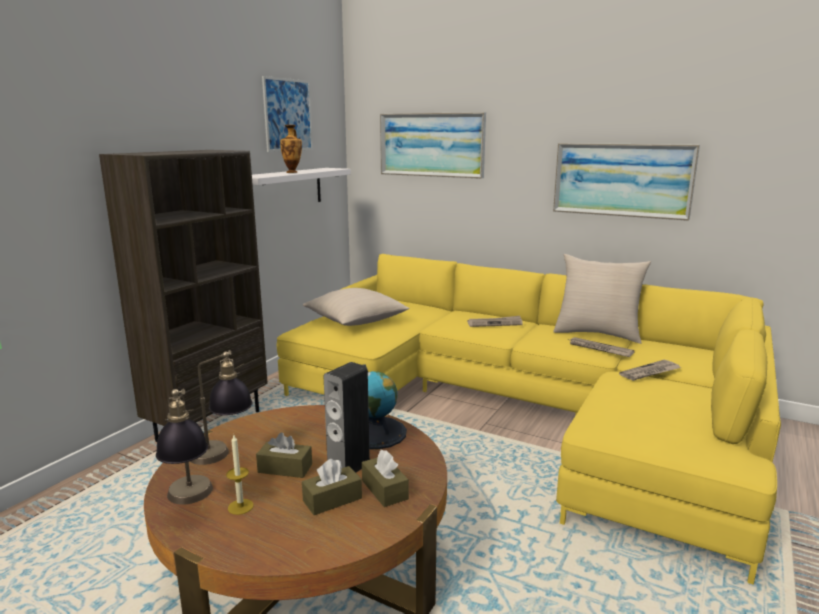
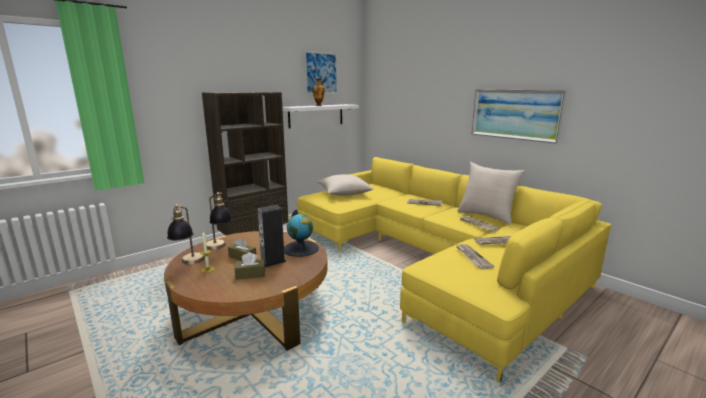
camera: 20 degrees right, 0 degrees up
brown tissue box [362,450,409,507] -> none
picture [380,112,486,179] -> none
none -> newspaper [456,244,494,269]

